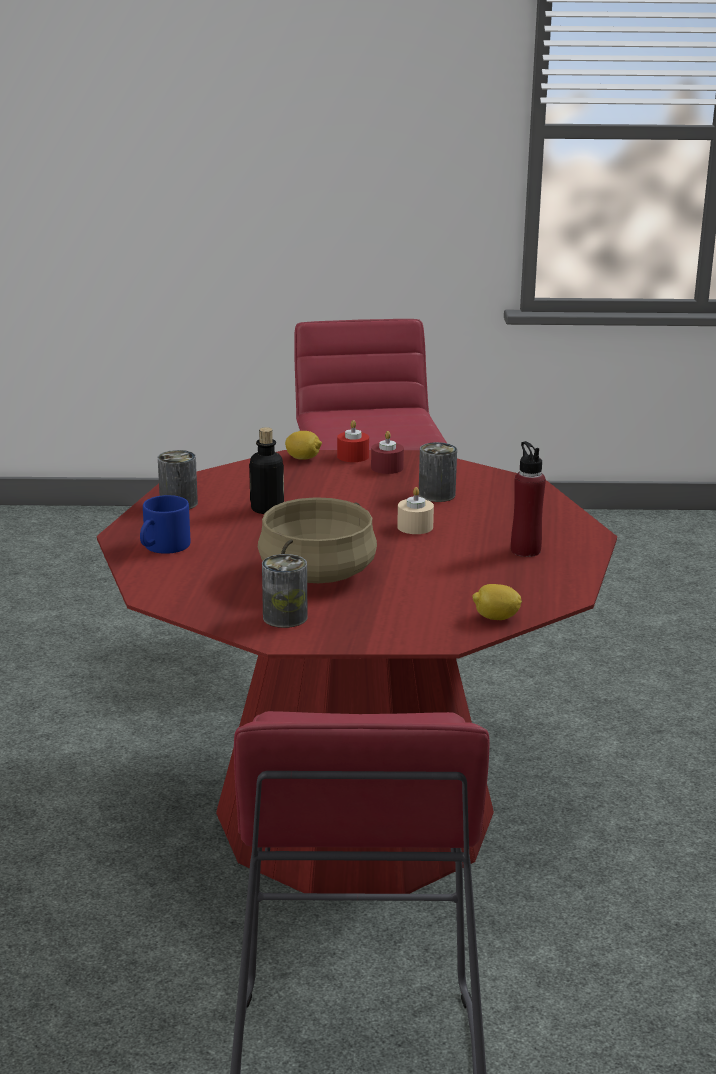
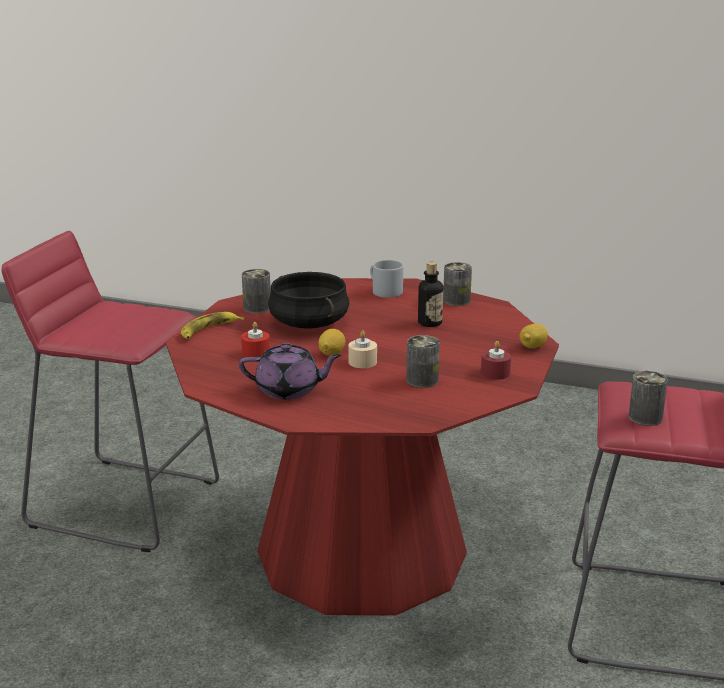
camera: 110 degrees right, 0 degrees up
blue mug [140,495,190,554] -> grey mug [370,260,403,298]
beige cooking pot [258,497,377,583] -> black cooking pot [268,272,349,329]
red candle [337,420,369,462] -> red candle moved to [241,322,270,357]
lemon [472,584,522,620] -> lemon moved to [318,329,345,356]
red bottle [511,441,546,557] -> purple teapot [239,343,341,399]
none -> banana [181,312,245,339]
none -> can [629,371,668,426]

